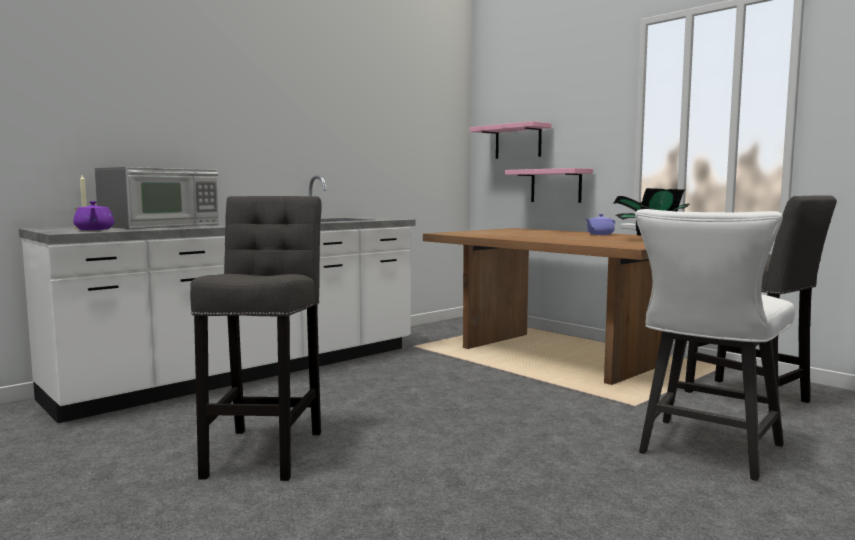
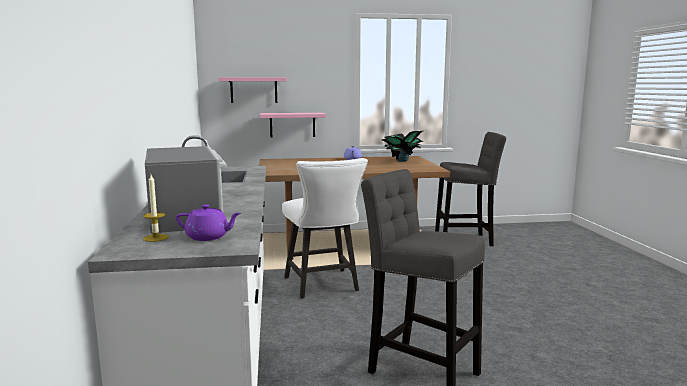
camera: 55 degrees left, 5 degrees up
white chair [635,209,795,481] -> white chair moved to [282,158,368,299]

